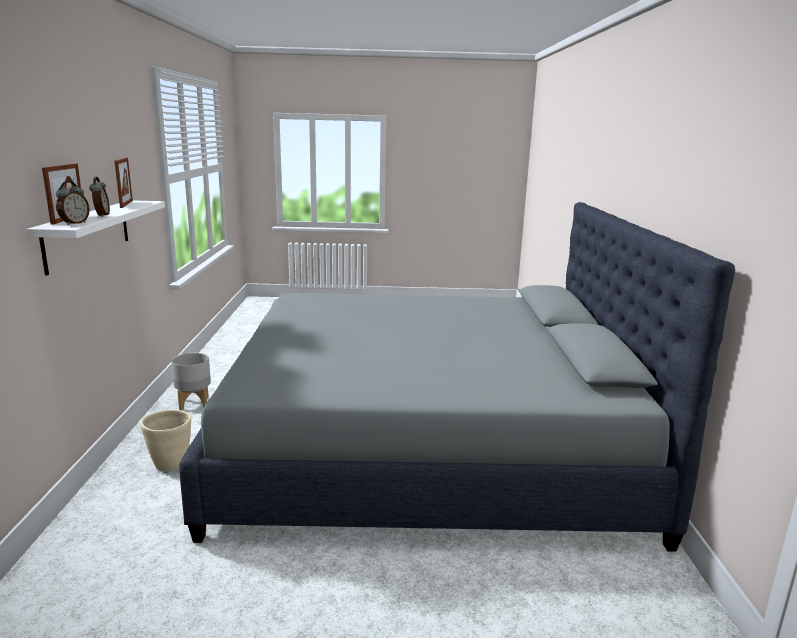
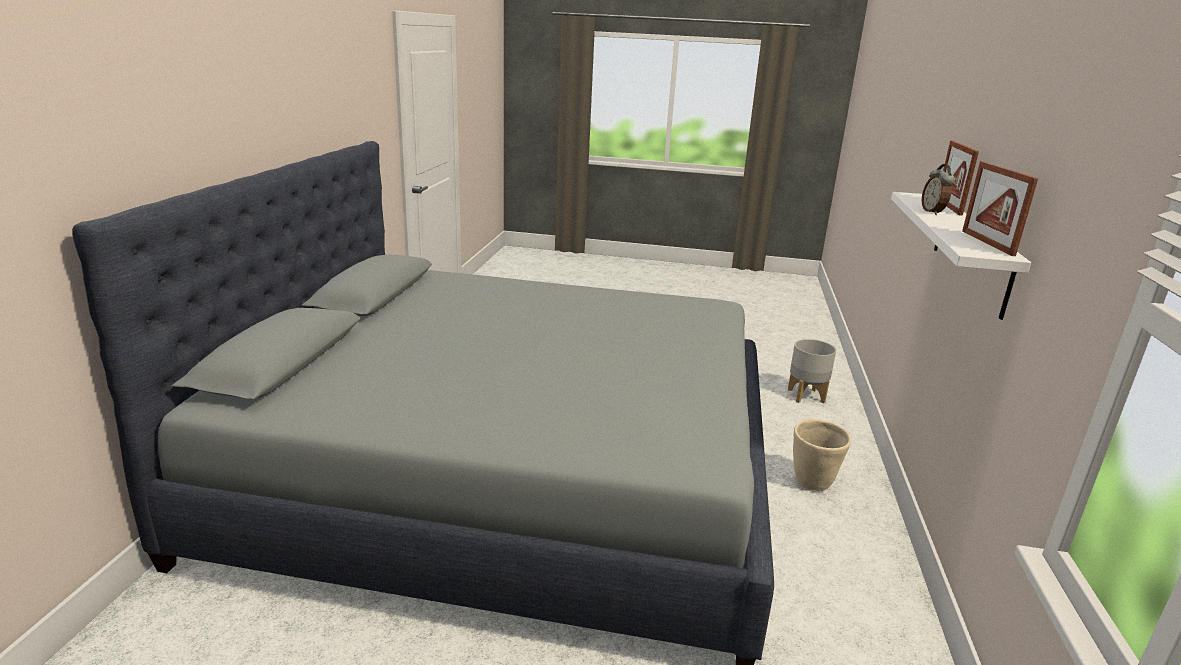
camera: 170 degrees left, 5 degrees up
alarm clock [56,181,90,225] -> none
grey planter [171,353,211,410] -> grey planter moved to [788,339,836,403]

